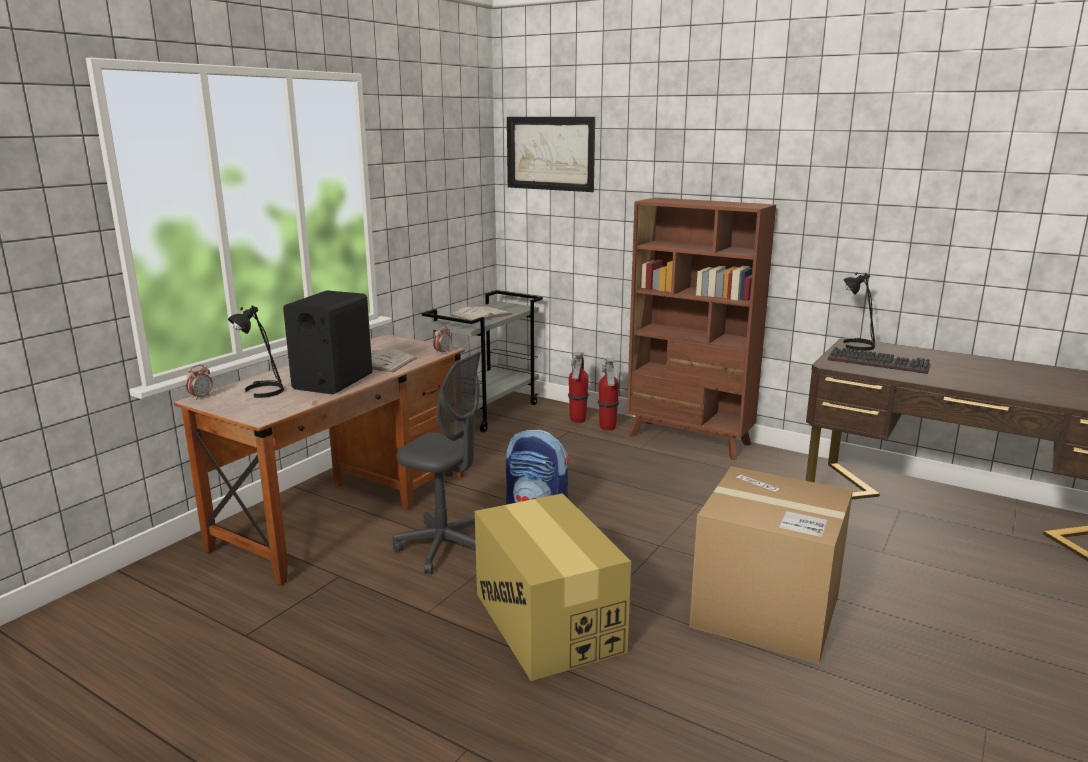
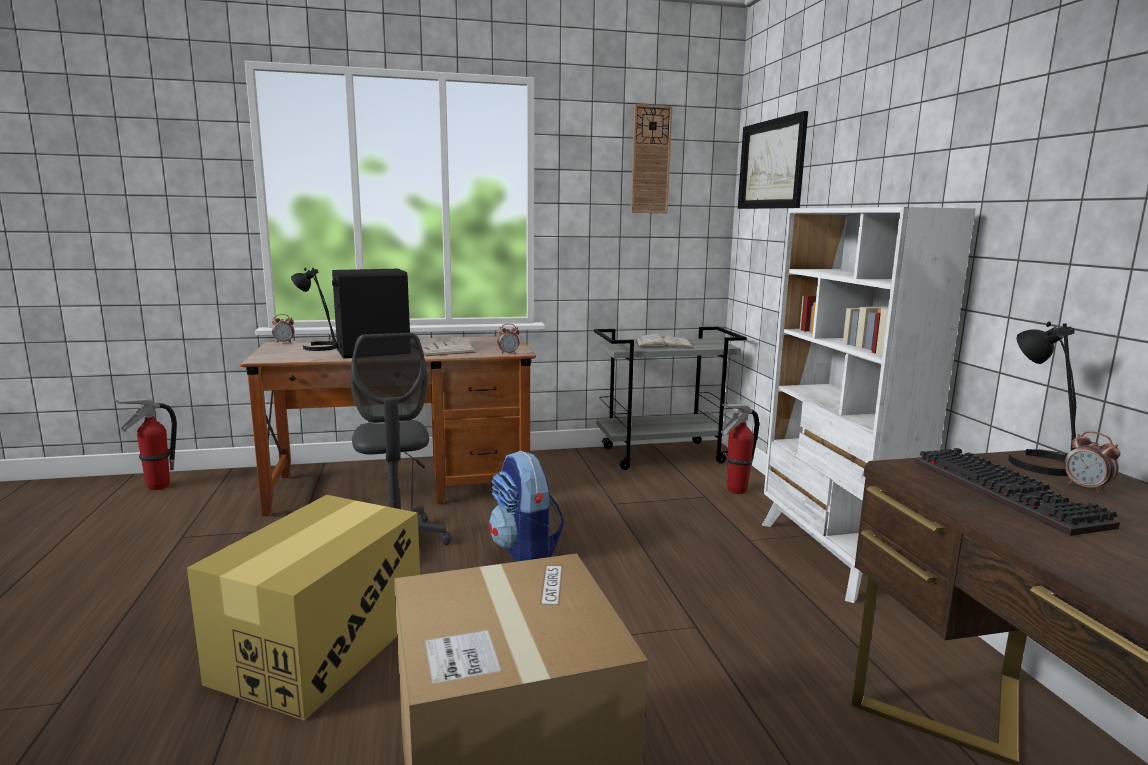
camera: 45 degrees right, 5 degrees down
fire extinguisher [598,358,619,431] -> fire extinguisher moved to [115,398,177,490]
brown bookcase [627,198,776,460] -> white bookcase [762,207,976,603]
none -> wall clock [631,104,673,213]
none -> alarm clock [1064,431,1121,493]

